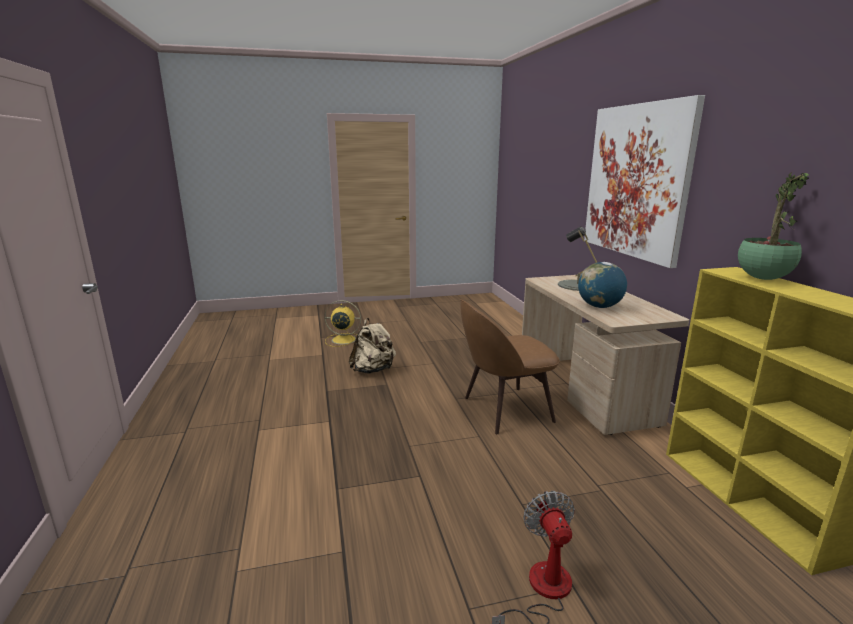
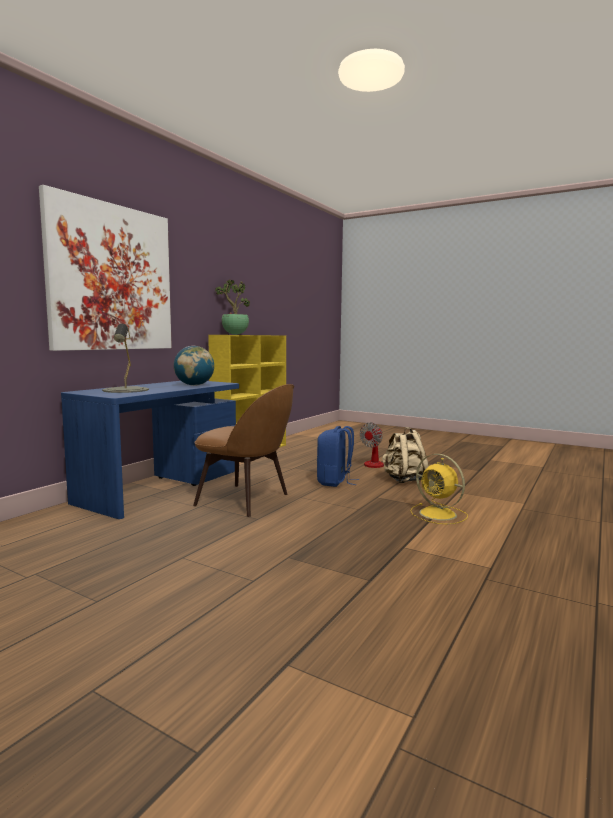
camera: 135 degrees left, 10 degrees down
yellow fan [324,300,361,347] -> yellow fan moved to [410,454,468,525]
beige backpack [349,318,396,374] -> beige backpack moved to [382,427,429,483]
beige desk [522,274,689,435] -> blue desk [61,381,239,519]
none -> blue backpack [317,426,359,487]

